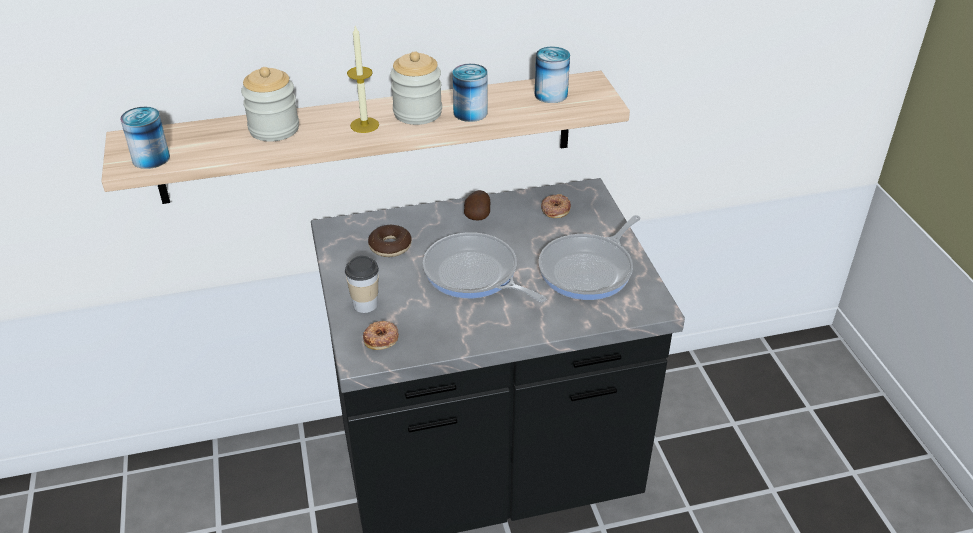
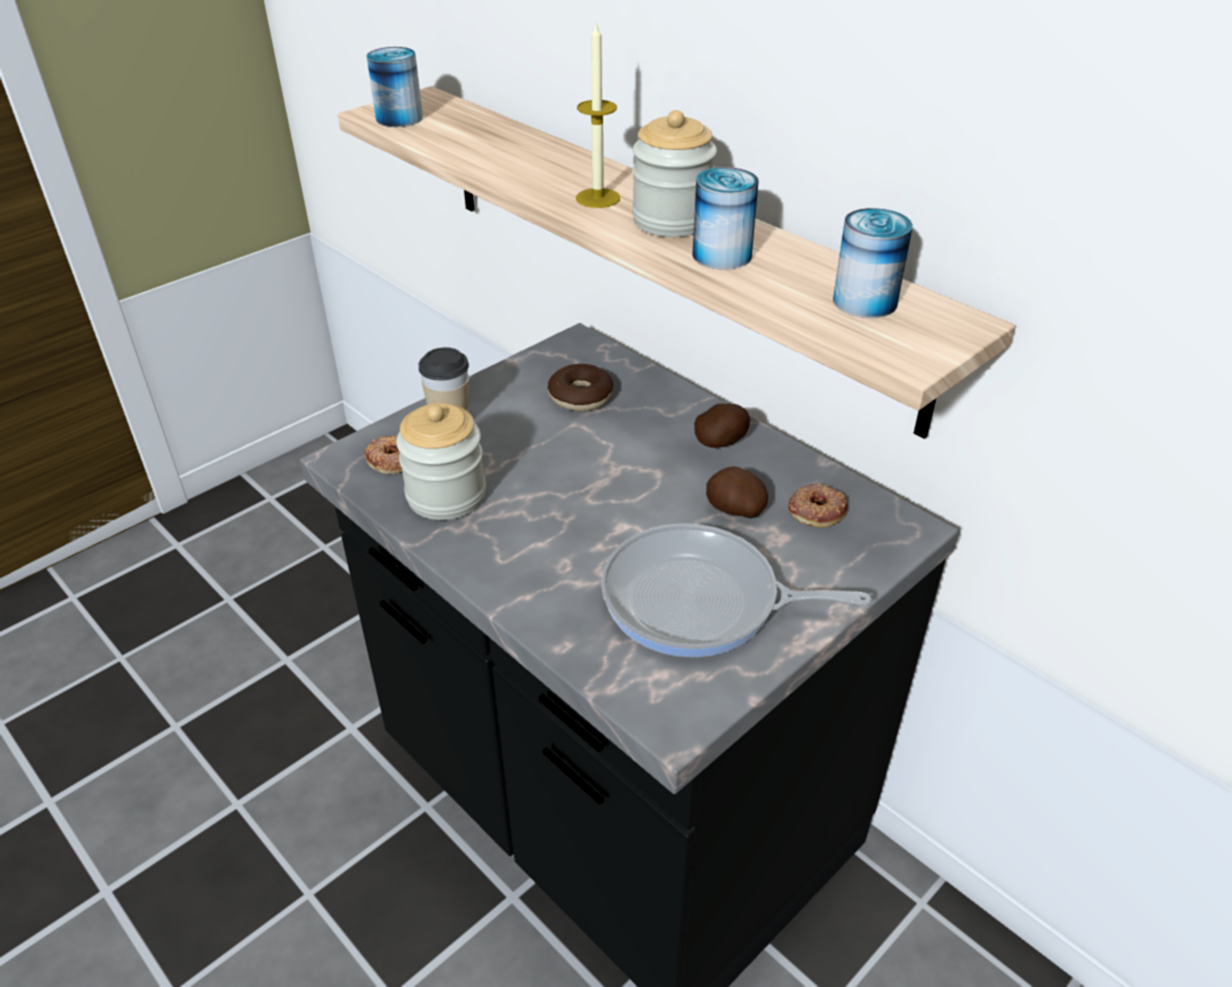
camera: 60 degrees right, 0 degrees up
jar [241,67,299,142] -> jar moved to [396,403,486,520]
frying pan [423,232,546,302] -> none
none -> potato [706,466,768,518]

